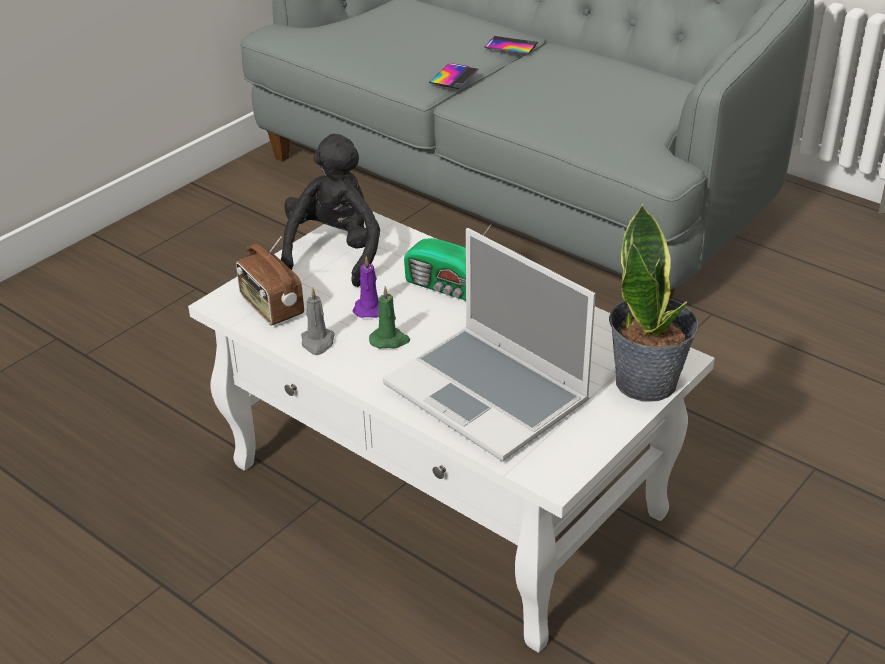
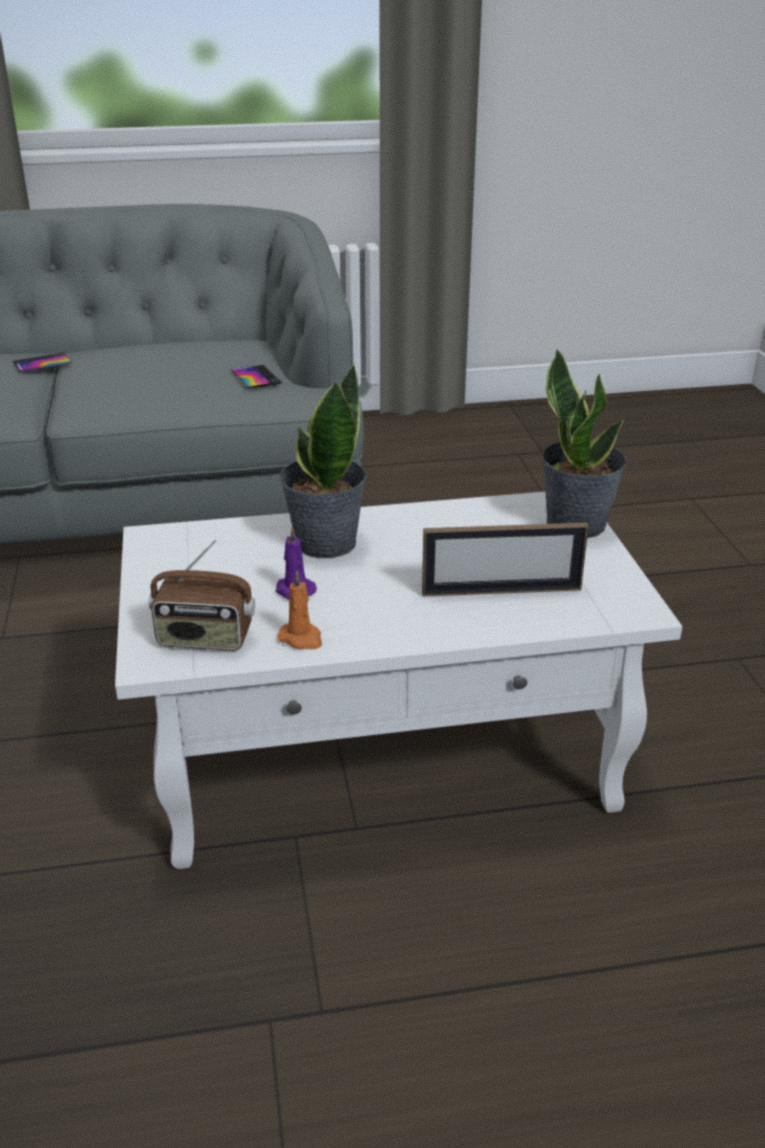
camera: 50 degrees left, 5 degrees down
black plush toy [281,134,380,287] -> none
grey candle [301,287,335,355] -> orange candle [277,571,322,649]
green candle [369,286,410,349] -> none
laptop [383,228,596,461] -> picture frame [422,523,589,597]
radio [404,223,492,301] -> potted plant [279,364,367,558]
phone [429,63,478,89] -> phone moved to [231,365,282,388]

